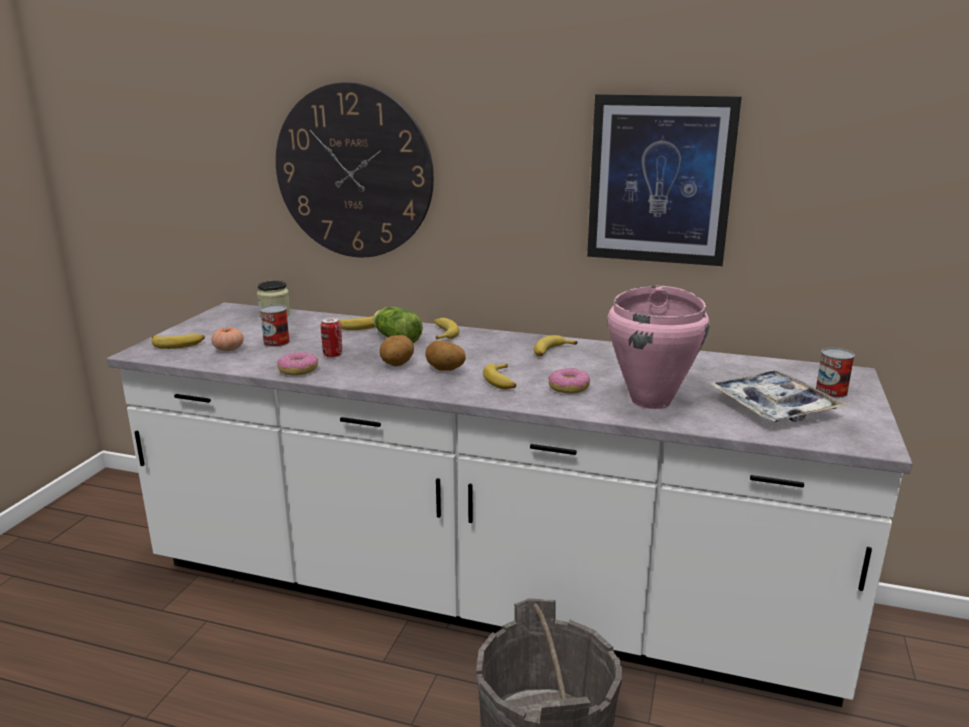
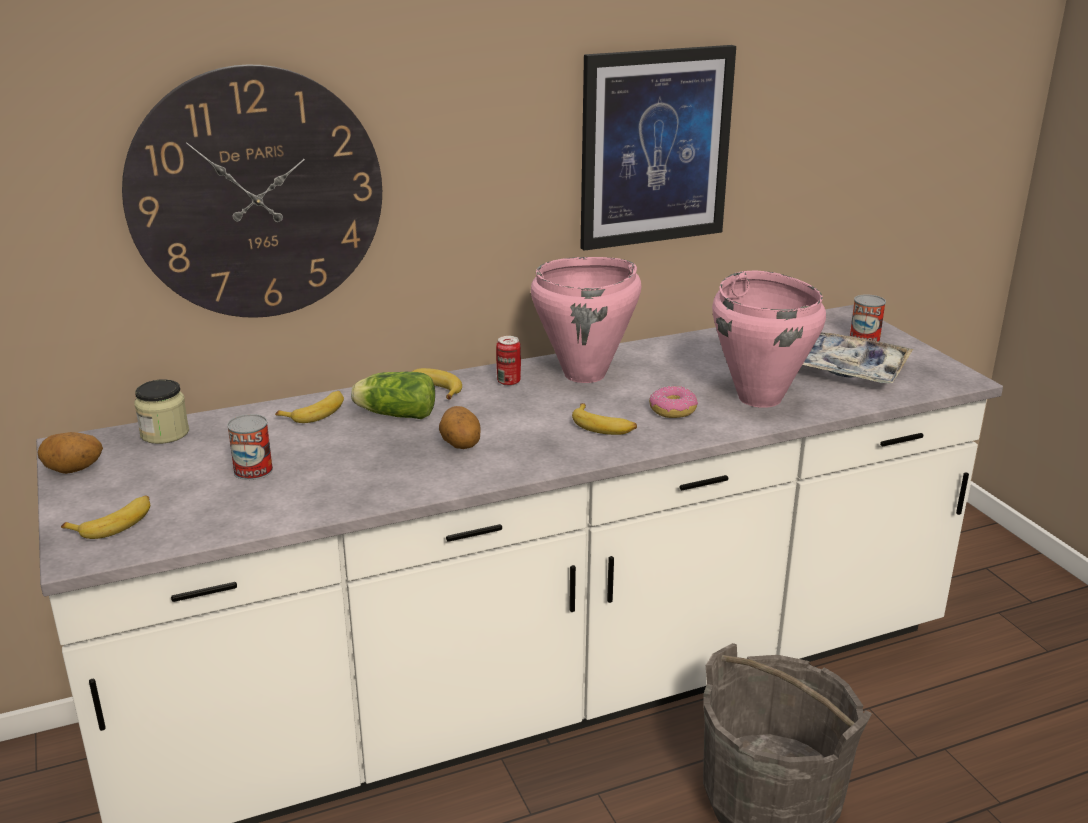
camera: 40 degrees left, 5 degrees up
tomato [211,327,244,351] -> none
donut [277,352,318,376] -> none
can [321,317,342,358] -> can moved to [496,336,521,386]
potato [426,341,466,371] -> potato moved to [37,432,103,474]
banana [534,335,578,356] -> pink cooking pot [531,257,641,383]

